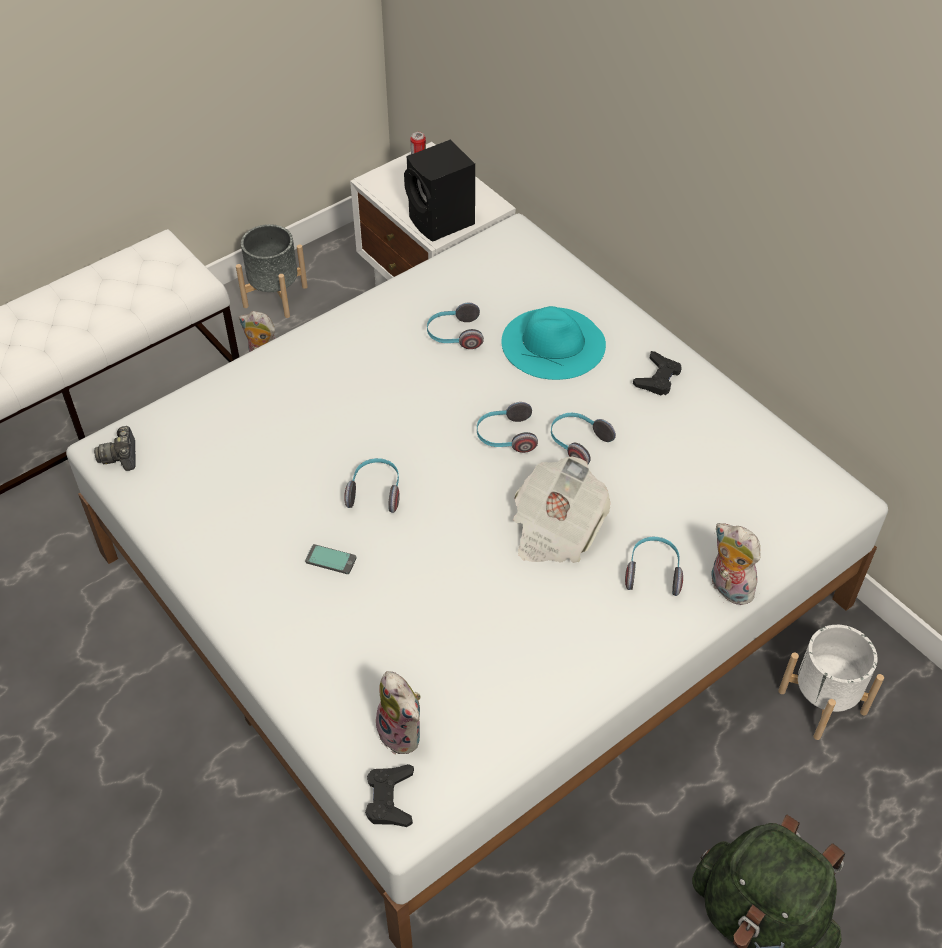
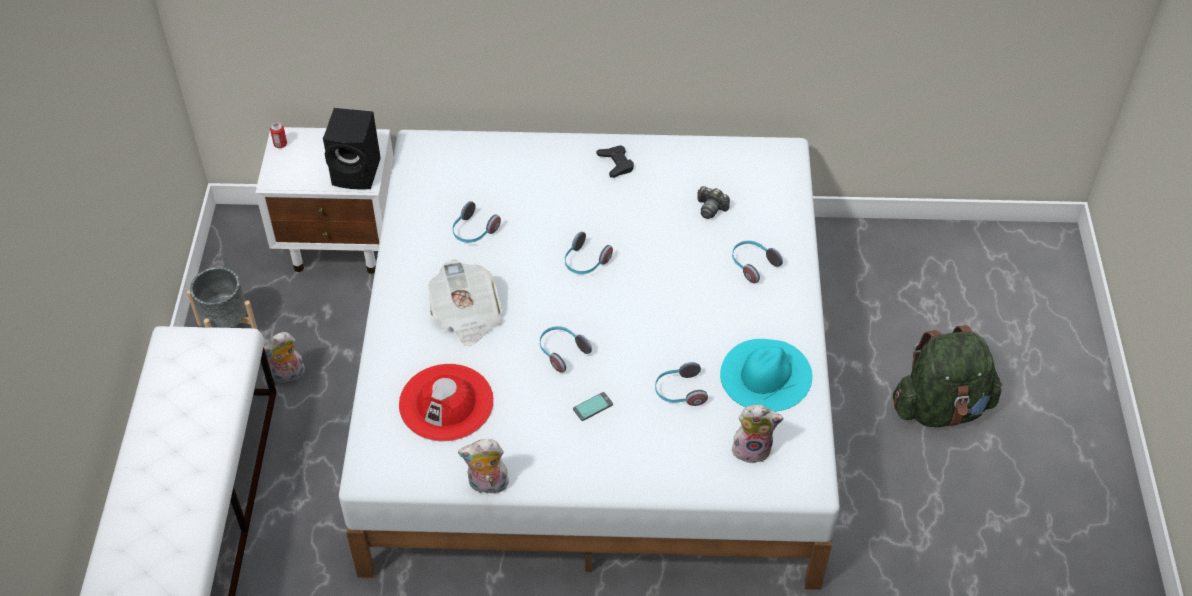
camera: 50 degrees left, 0 degrees up
camera [94,426,135,471] -> camera moved to [698,186,730,219]
black game controller [365,764,414,827] -> none
turquoise hat [501,306,606,380] -> turquoise hat moved to [720,339,812,412]
newspaper [513,457,610,563] -> newspaper moved to [428,260,502,346]
headphones [551,413,616,464] -> headphones moved to [655,362,708,406]
plush toy [712,523,761,605] -> plush toy moved to [458,439,509,494]
white planter [778,625,884,740] -> none
none -> red hat [399,364,494,441]

